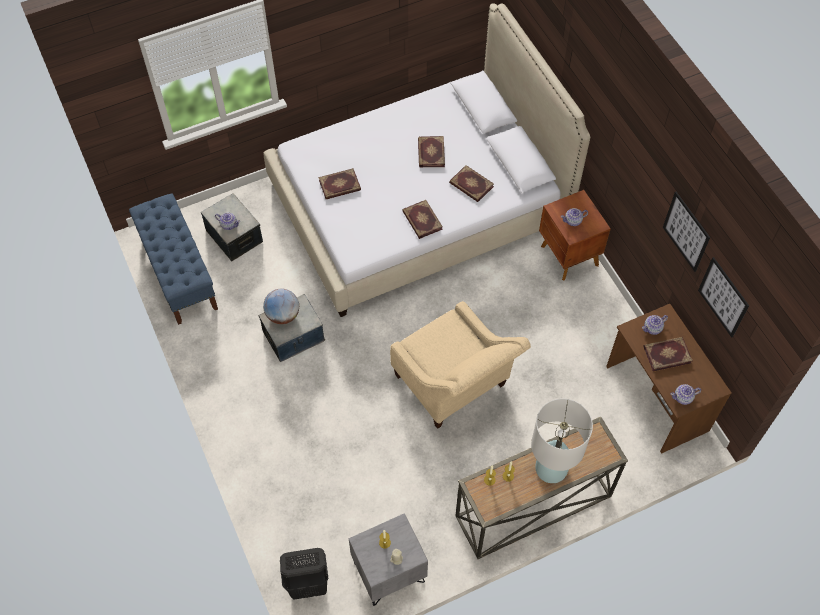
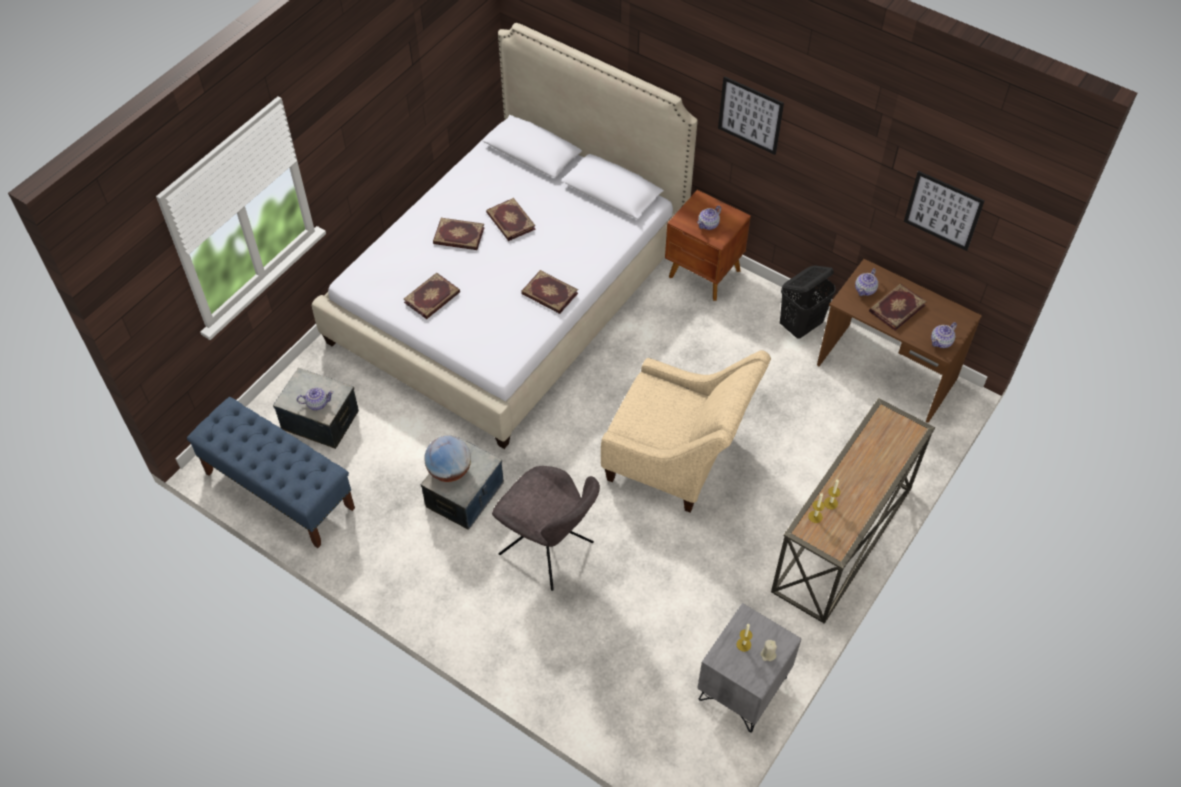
camera: 30 degrees left, 5 degrees down
black laundry basket [280,548,328,600] -> black laundry basket moved to [780,265,836,338]
book [449,165,494,202] -> book moved to [433,218,485,250]
white table lamp [531,399,593,483] -> none
picture [663,192,710,272] -> picture moved to [718,76,784,155]
none -> grey chair [492,466,600,591]

